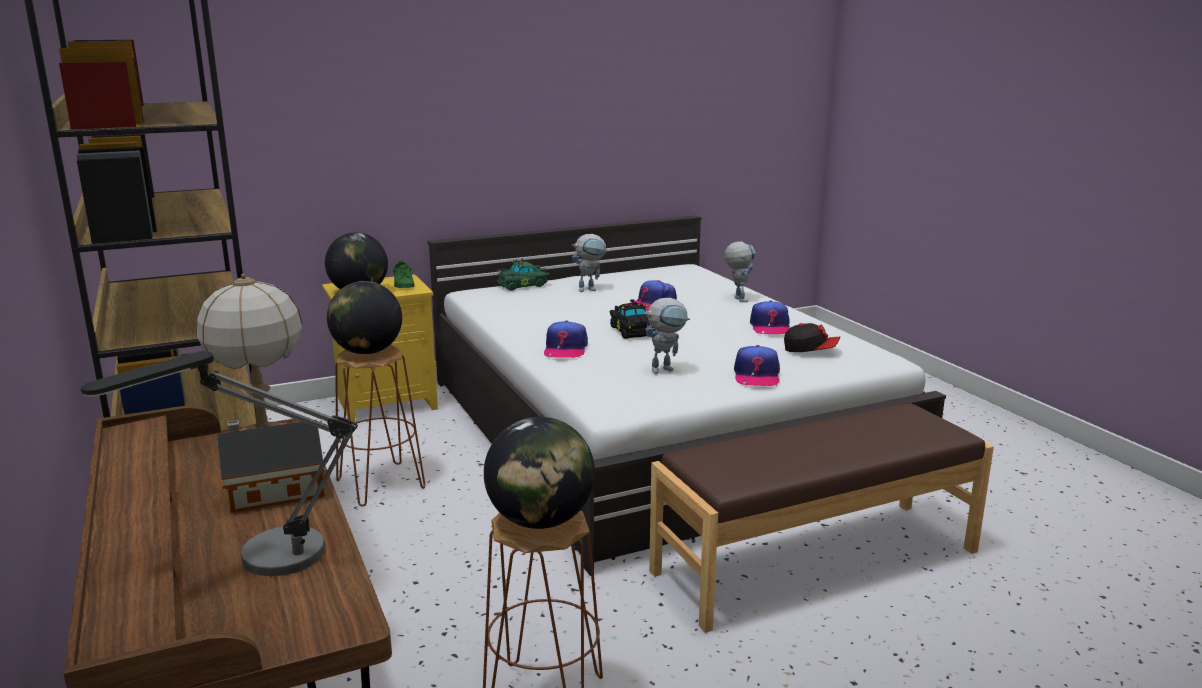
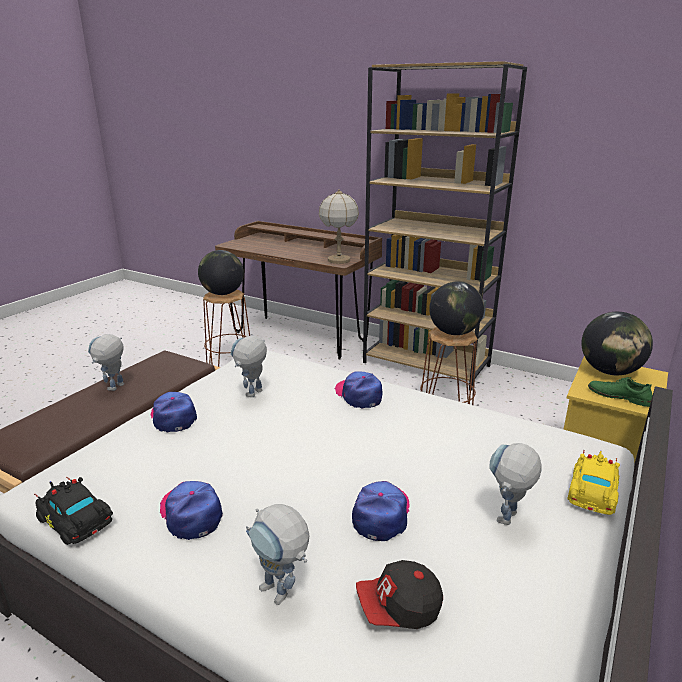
camera: 145 degrees right, 5 degrees up
table lamp [81,351,358,576] -> none
toy house [217,420,325,513] -> none
green toy car [496,258,550,291] -> yellow toy car [567,450,620,515]
black toy car [610,299,656,339] -> black toy car moved to [34,477,113,545]
cap [784,323,840,352] -> cap moved to [356,560,443,629]
none -> toy robot [88,334,124,391]

